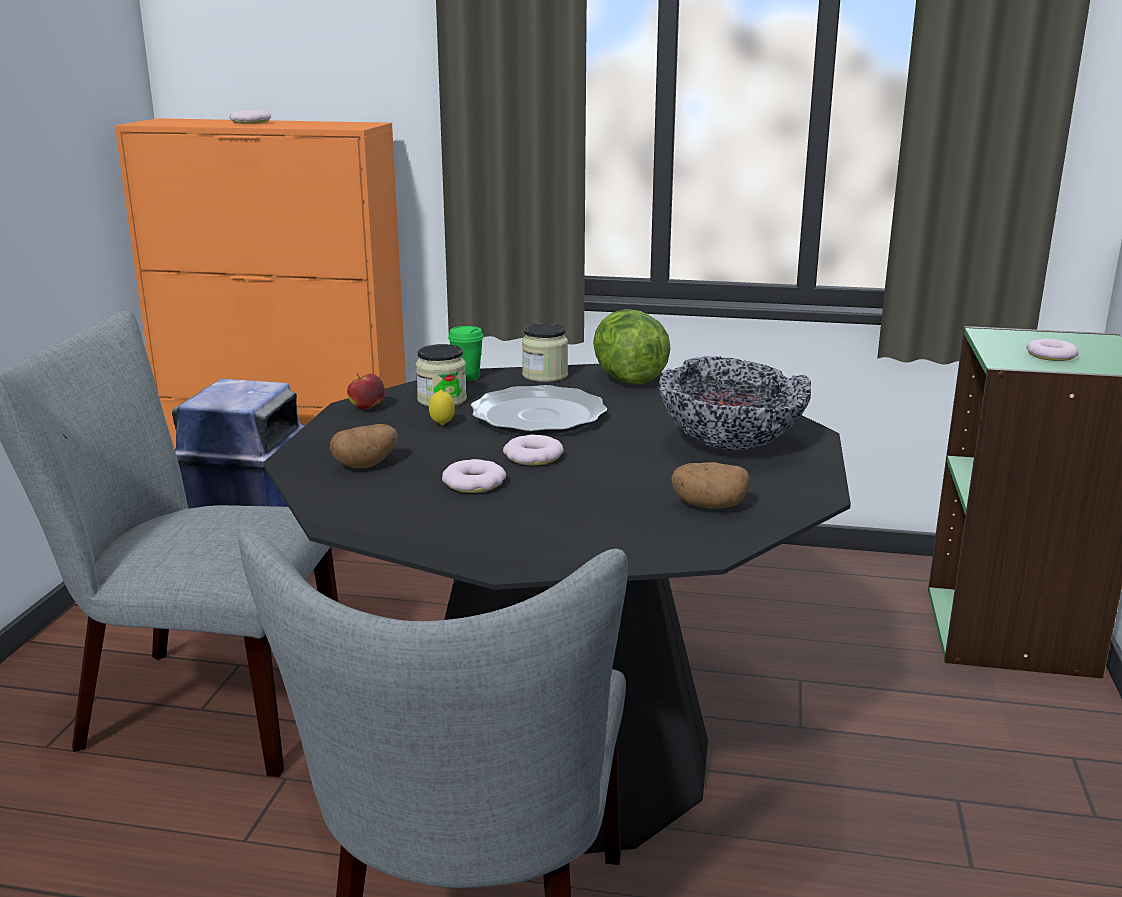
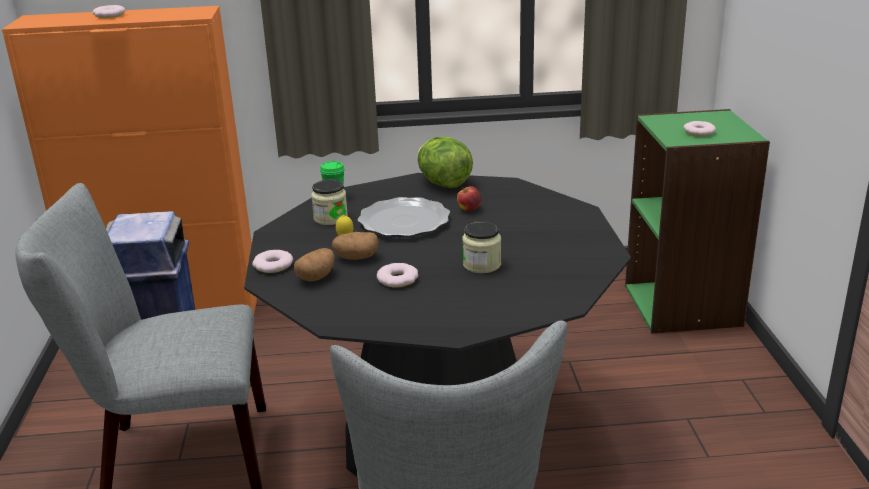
camera: 15 degrees left, 5 degrees up
apple [347,373,385,410] -> apple moved to [457,186,481,211]
donut [503,435,563,465] -> donut moved to [252,250,293,273]
jar [522,323,568,382] -> jar moved to [463,221,501,273]
bowl [658,356,811,450] -> none
potato [672,462,750,509] -> potato moved to [332,232,379,260]

